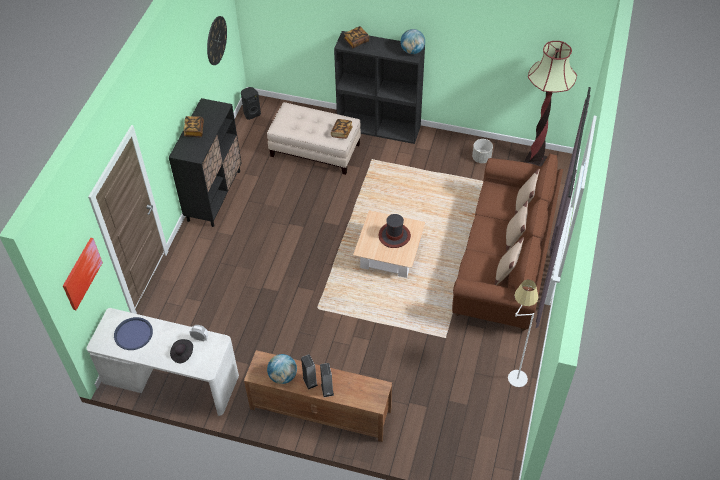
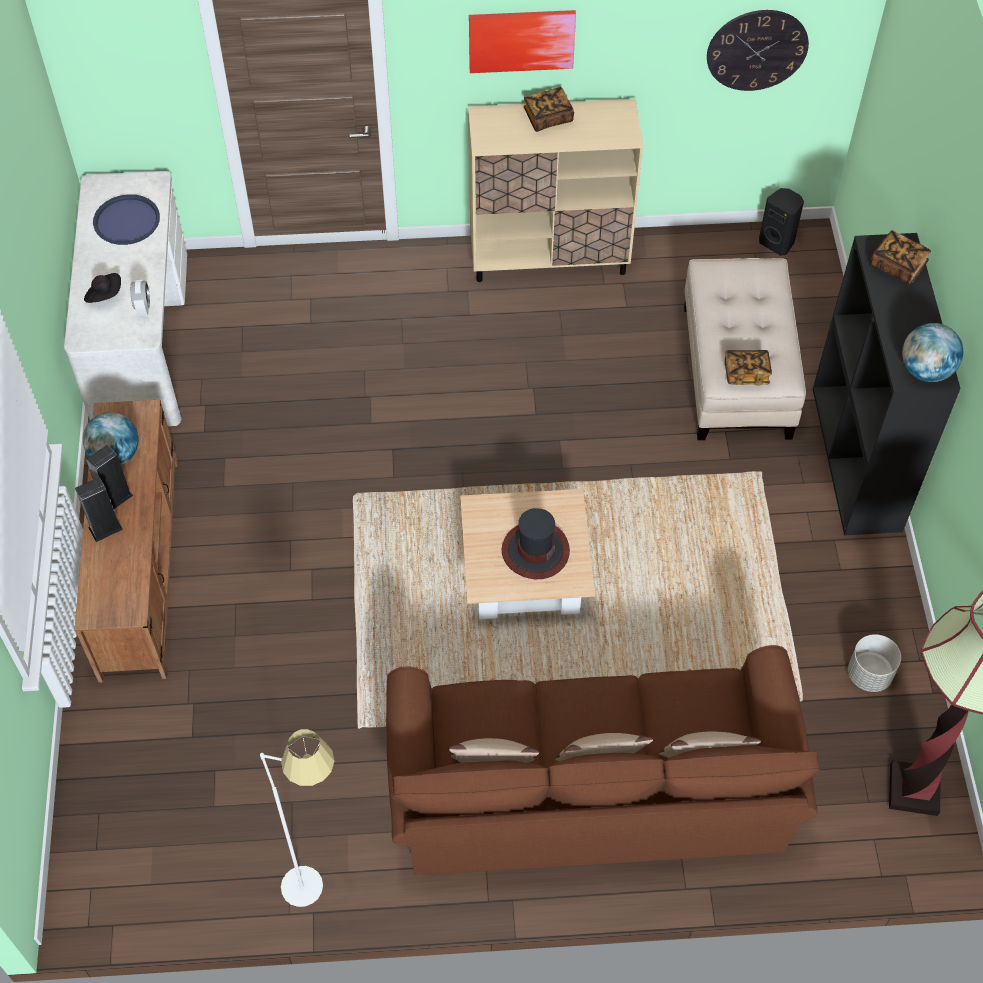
camera: 70 degrees right, 5 degrees up
picture [63,238,103,310] -> picture moved to [469,10,576,73]
black cabinet [169,98,242,227] -> beige cabinet [468,99,643,282]

